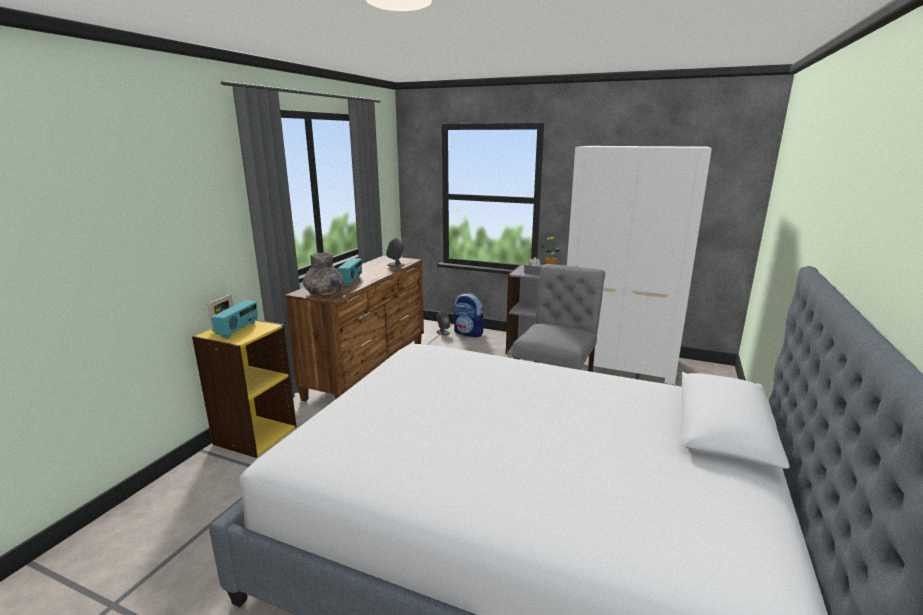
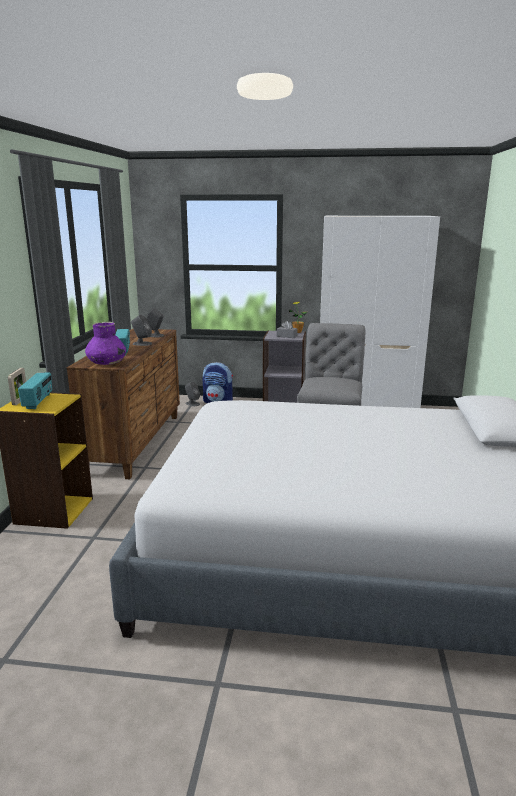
camera: 15 degrees left, 0 degrees up
grey vase [303,252,344,295] -> purple vase [85,322,126,365]
none -> grey speaker [131,315,152,346]

